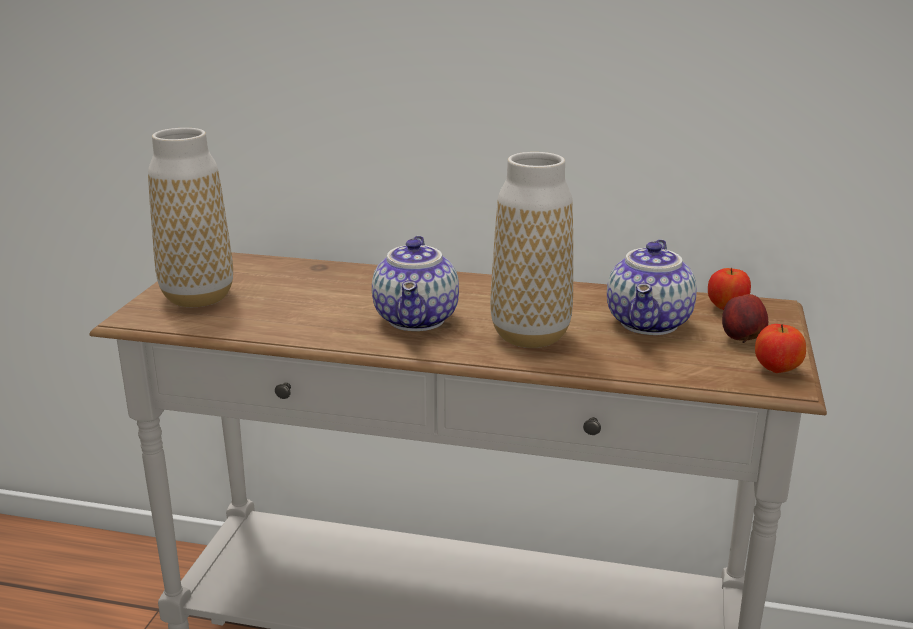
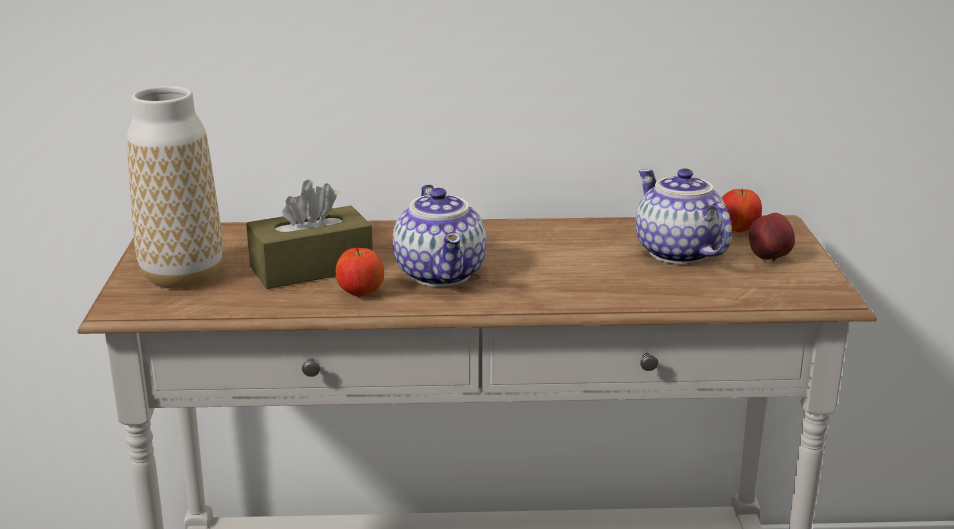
camera: 15 degrees left, 0 degrees up
vase [490,152,573,348] -> none
teapot [607,239,697,335] -> teapot turned 150 degrees clockwise [636,169,732,264]
apple [755,324,806,373] -> apple moved to [336,247,384,297]
none -> brown tissue box [246,180,373,289]

